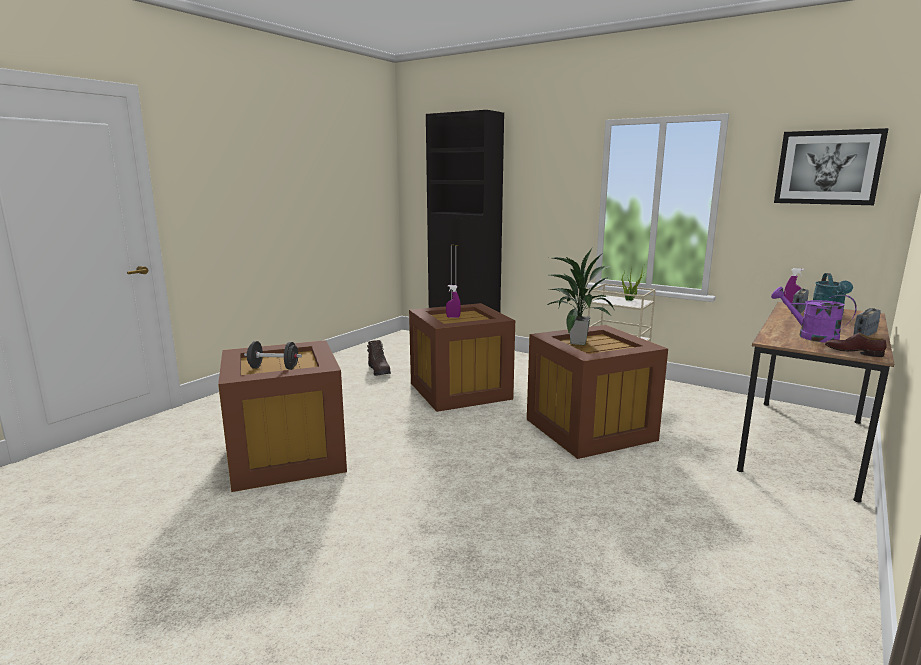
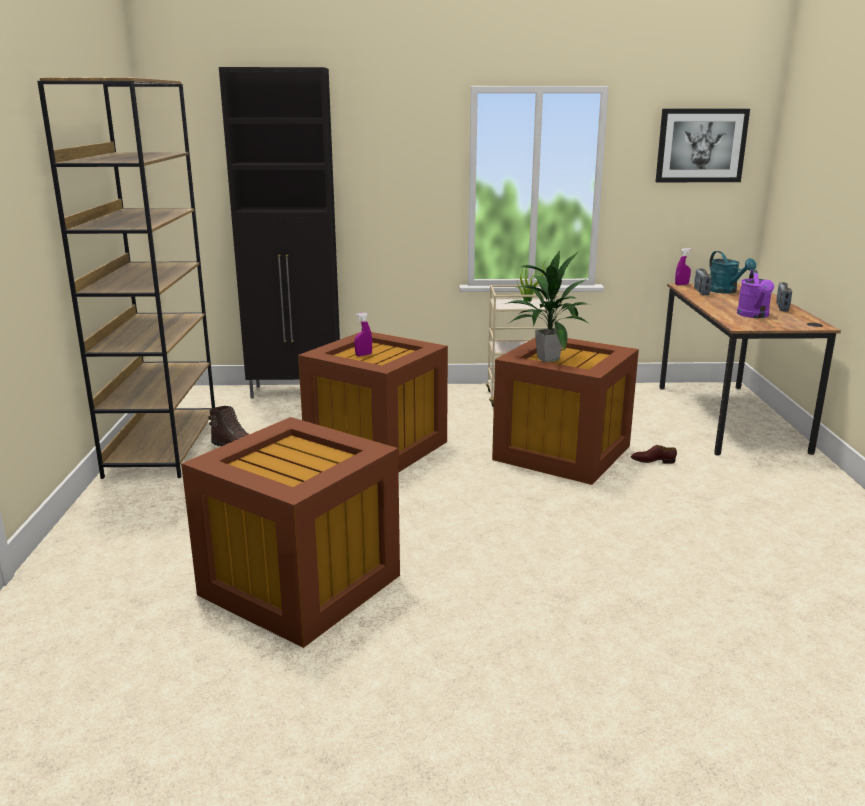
camera: 35 degrees left, 5 degrees up
black dumbbell [244,341,302,369] -> none
purple watering can [771,287,857,342] -> purple watering can turned 90 degrees counterclockwise [737,270,774,318]
brown shoe [825,333,887,357] -> brown shoe moved to [631,445,677,464]
none -> brown bookcase [37,78,215,479]

